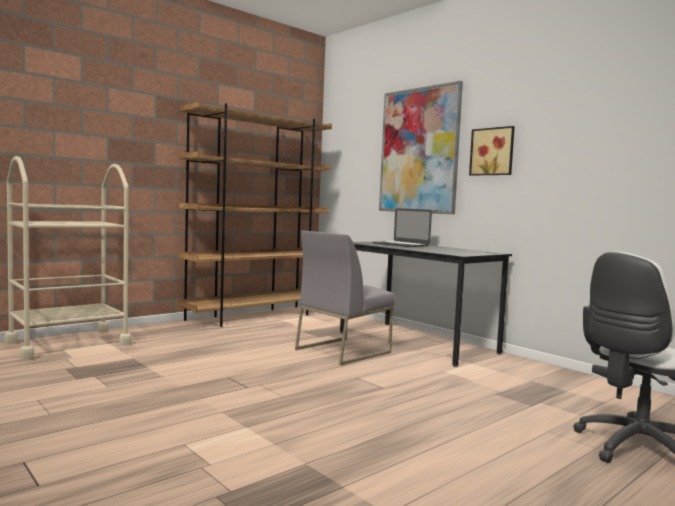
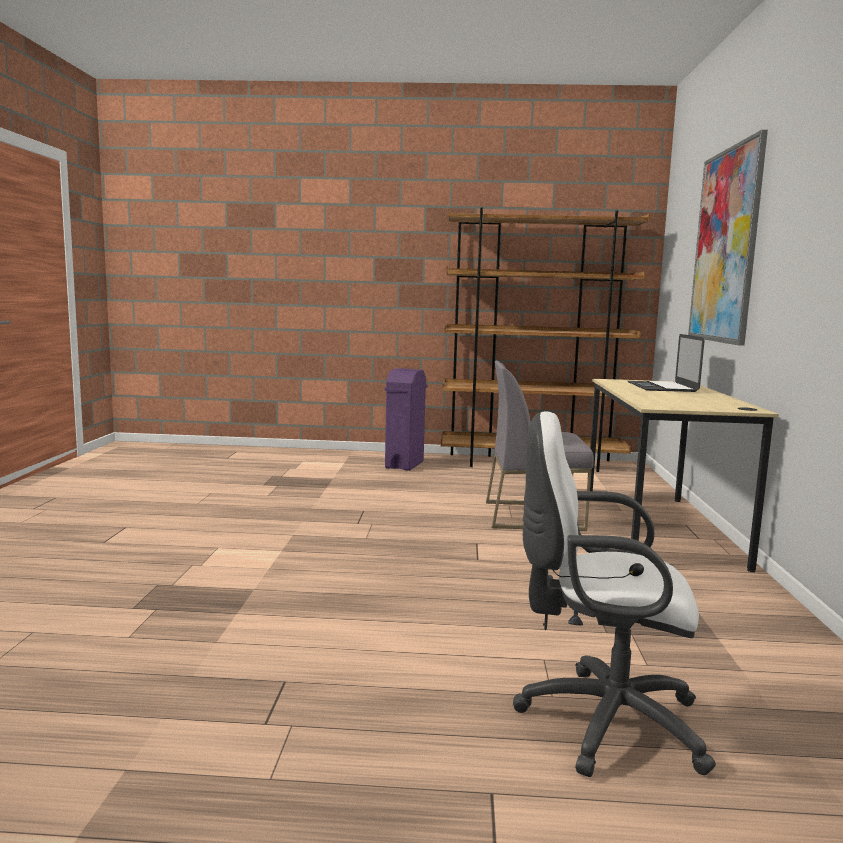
camera: 45 degrees right, 5 degrees up
beige cart [4,156,132,360] -> none
black desk [340,241,512,367] -> beige desk [590,379,779,572]
picture [469,126,515,176] -> none
none -> purple trash can [384,368,428,471]

